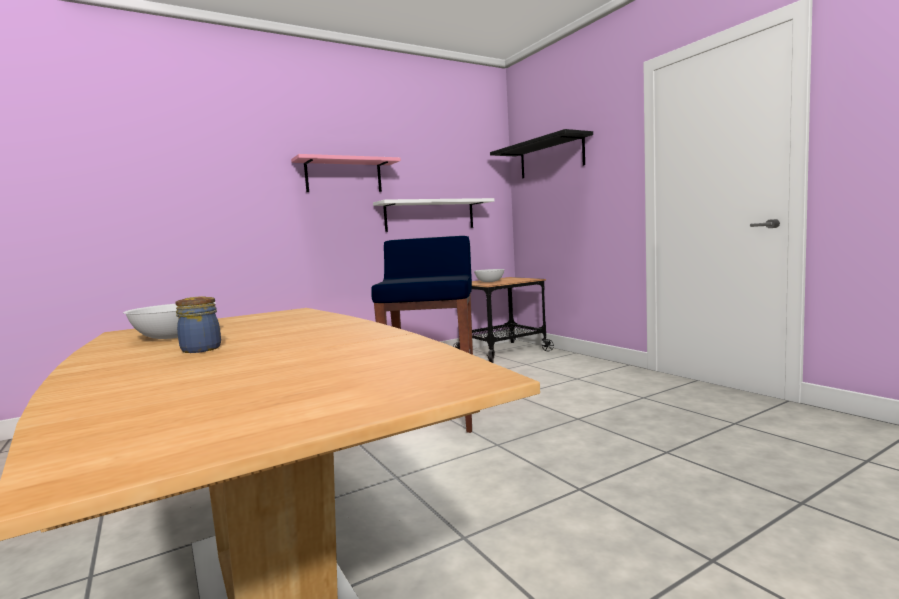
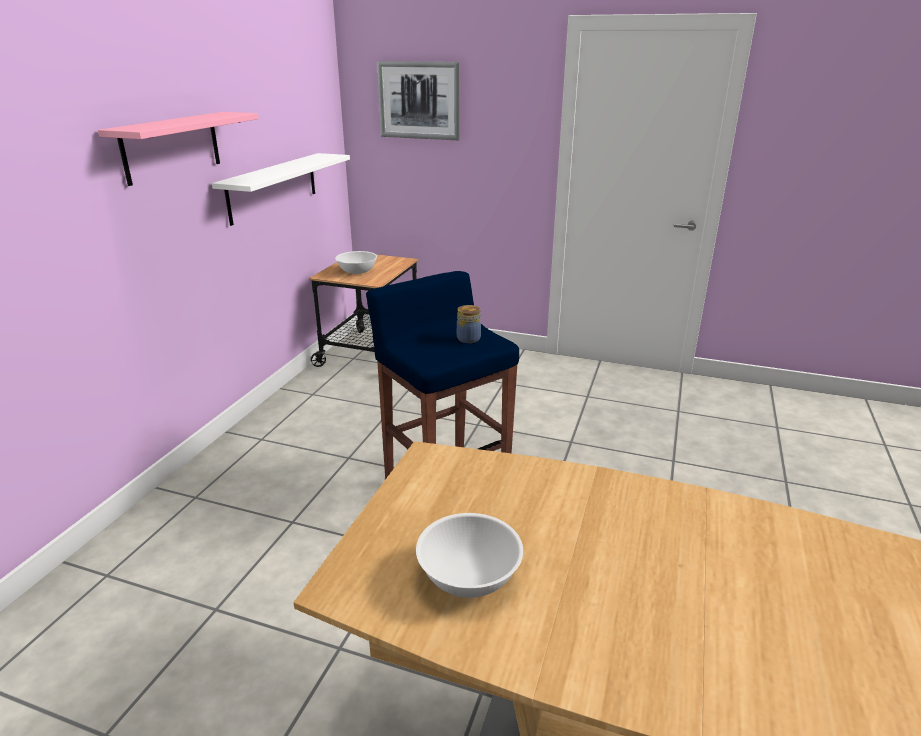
camera: 40 degrees left, 20 degrees up
jar [175,296,221,353] -> jar moved to [457,305,481,343]
black shelf [490,129,593,178] -> picture [377,61,460,140]

